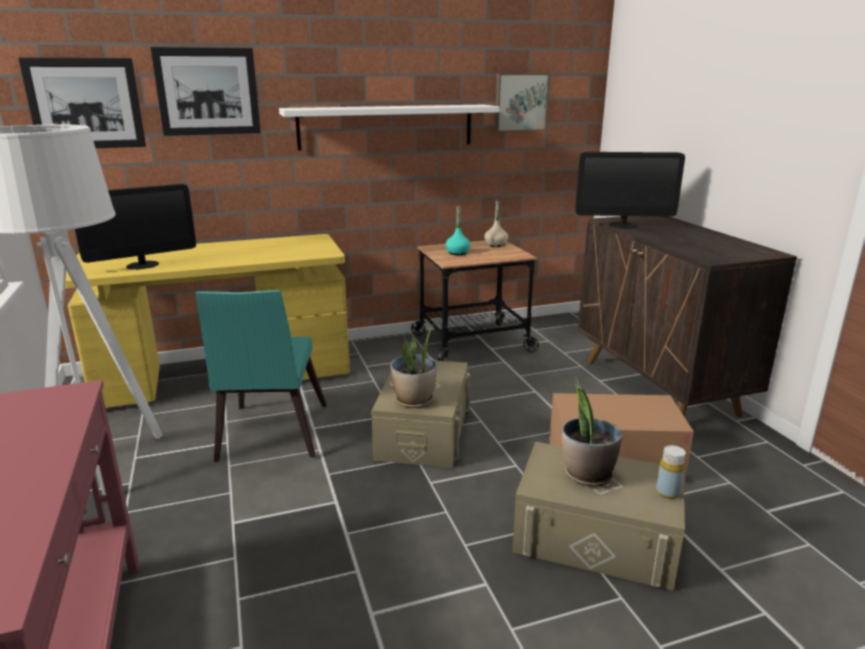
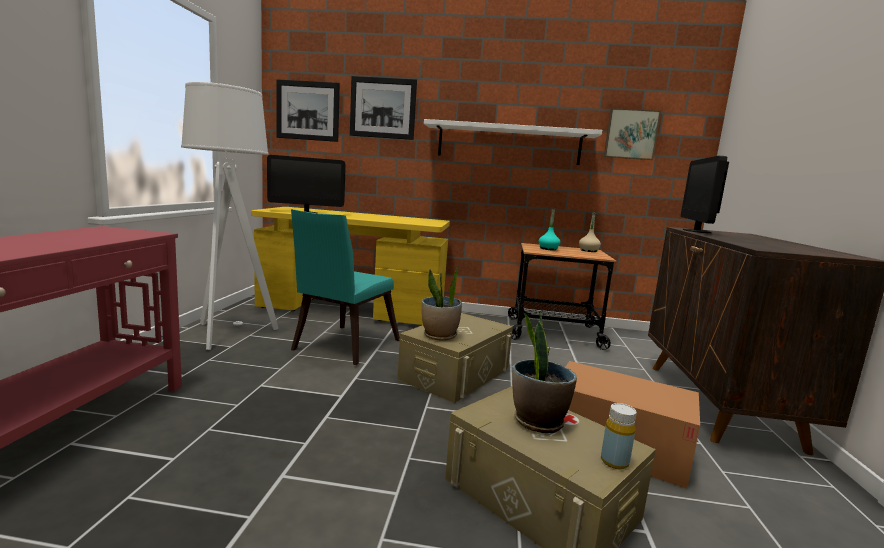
camera: 25 degrees right, 10 degrees down
monitor [575,152,685,229] -> monitor turned 75 degrees clockwise [681,156,729,233]

